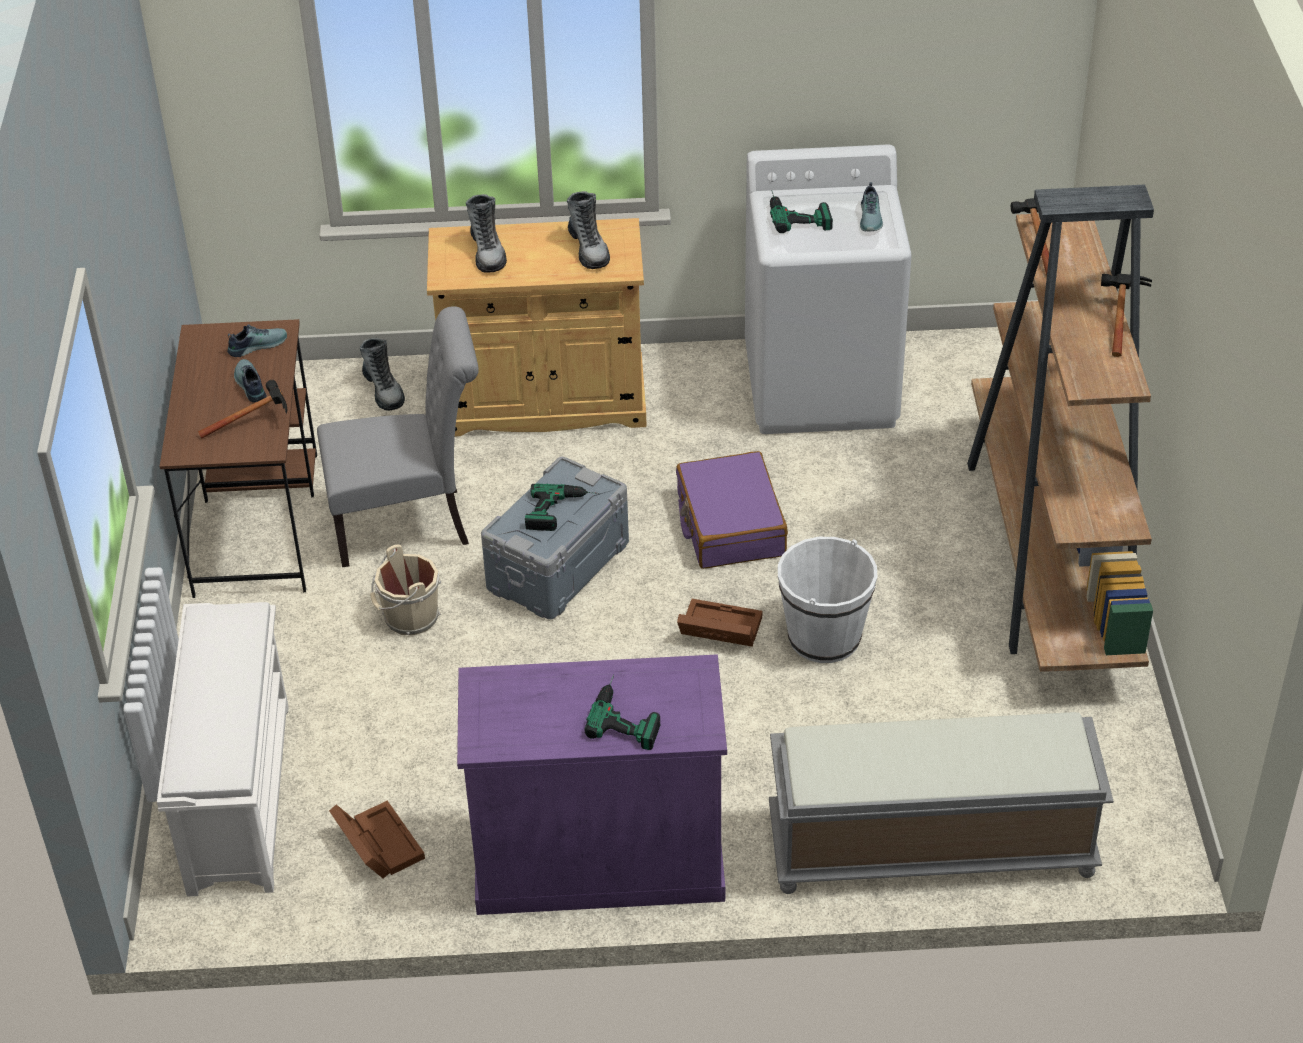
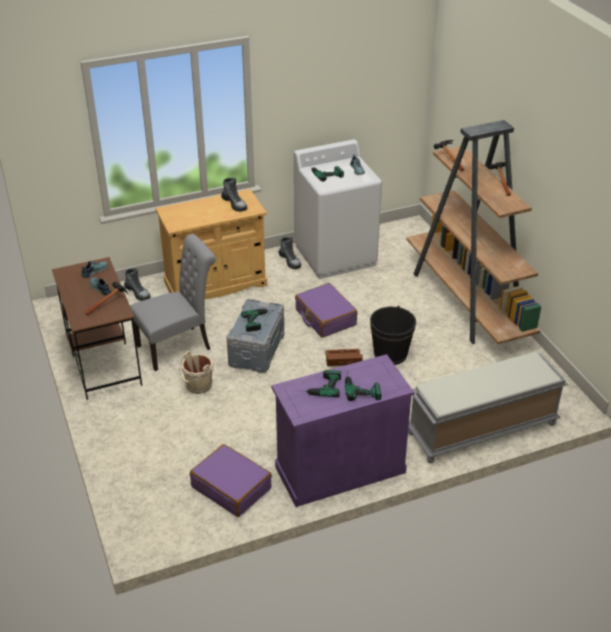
camera: 20 degrees left, 5 degrees down
white shoe rack [157,602,289,897] -> none
brown storage box [329,801,425,879] -> purple suitcase [190,444,272,517]
boot [466,194,507,273] -> boot moved to [279,237,301,269]
white bucket [778,537,877,663] -> black bucket [370,306,416,365]
none -> power drill [305,370,341,397]

